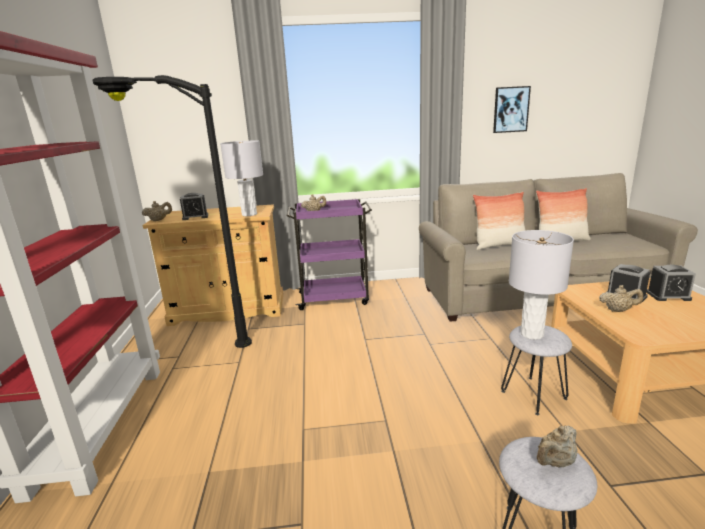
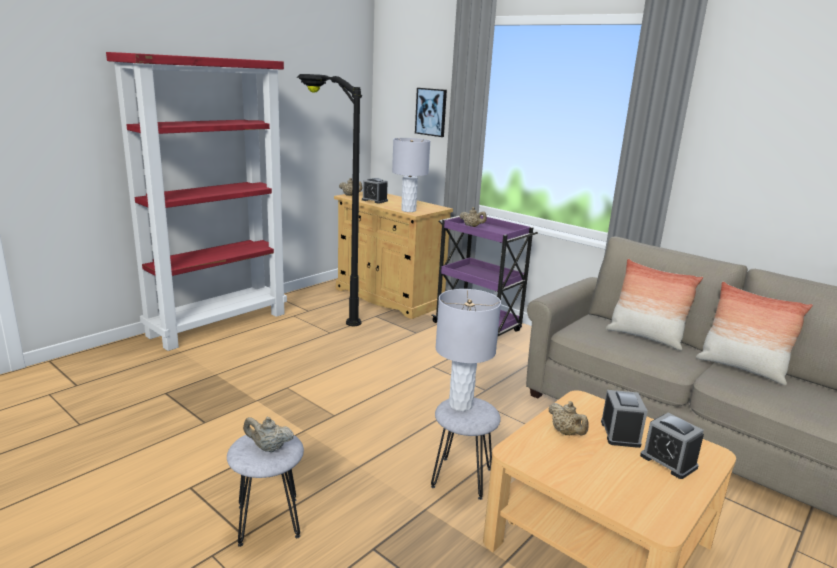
camera: 45 degrees right, 0 degrees up
picture [493,86,531,133] -> picture moved to [415,88,447,137]

